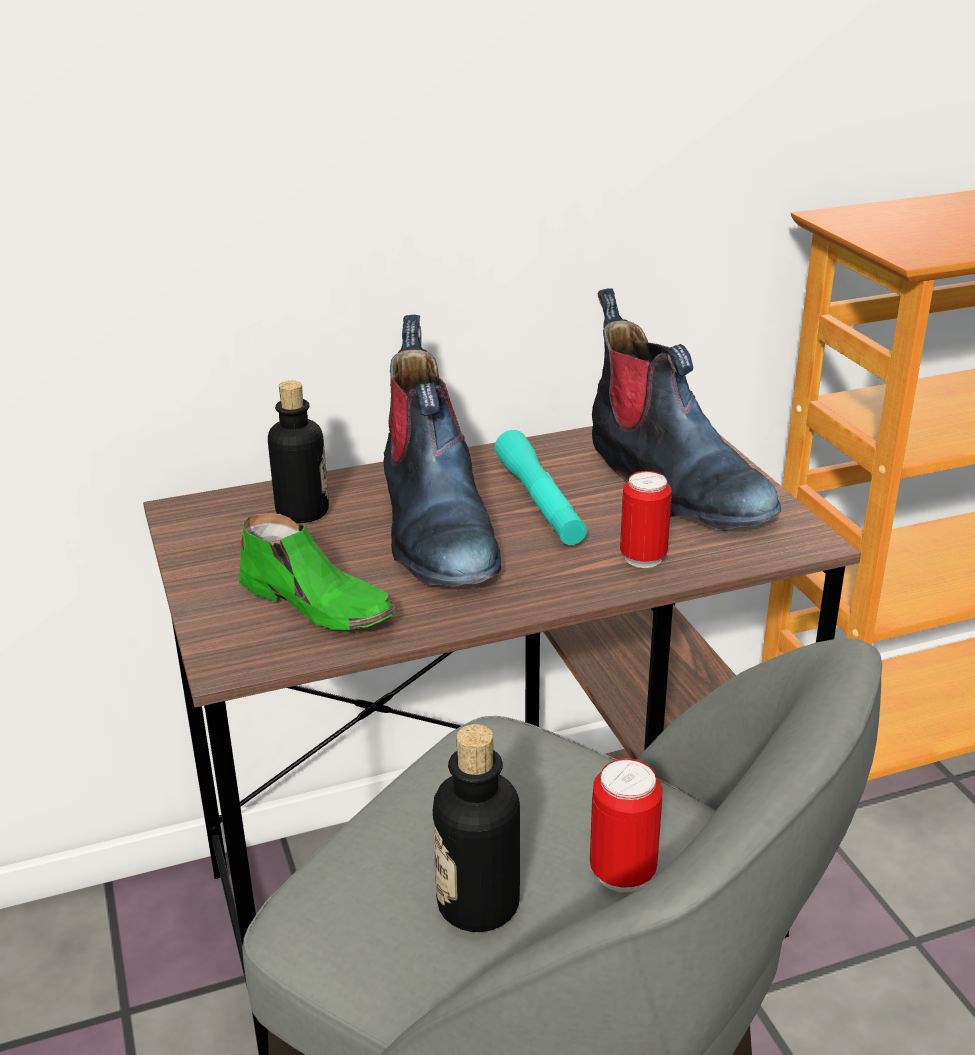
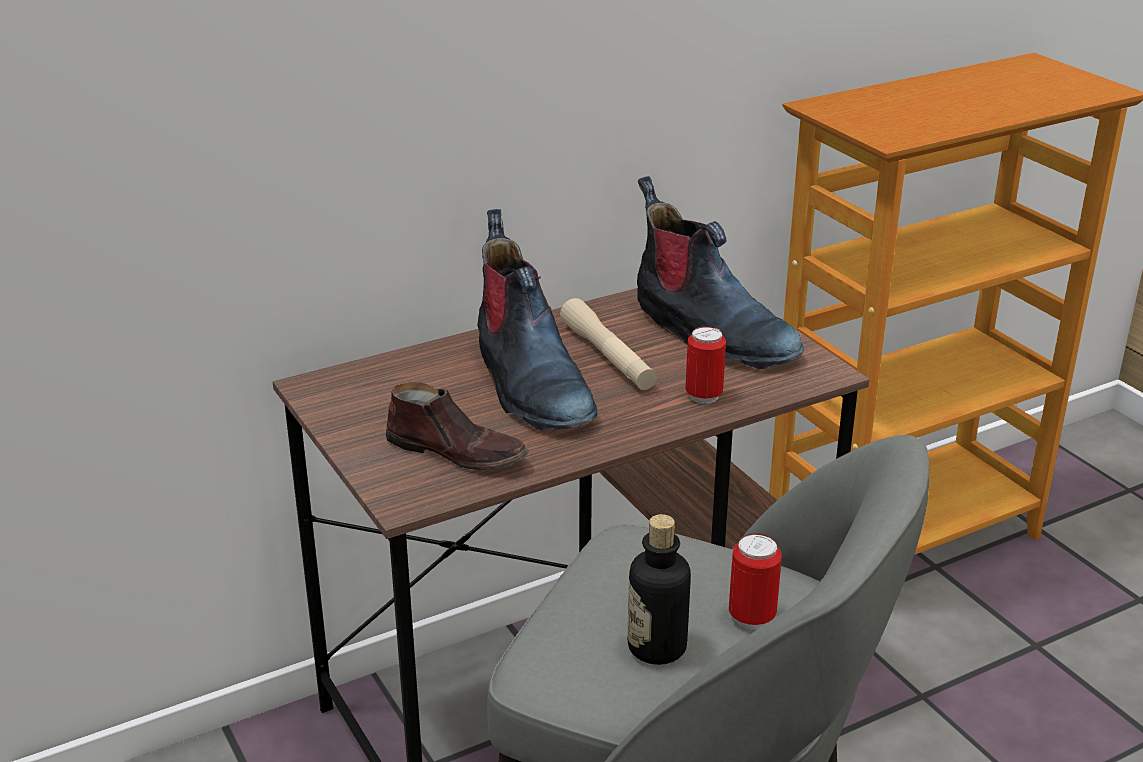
camera: 10 degrees left, 0 degrees up
green shoe [239,513,397,630] -> brown shoe [386,382,529,471]
bottle [268,381,329,523] -> none
turquoise flashlight [495,430,587,545] -> beige flashlight [560,298,657,390]

